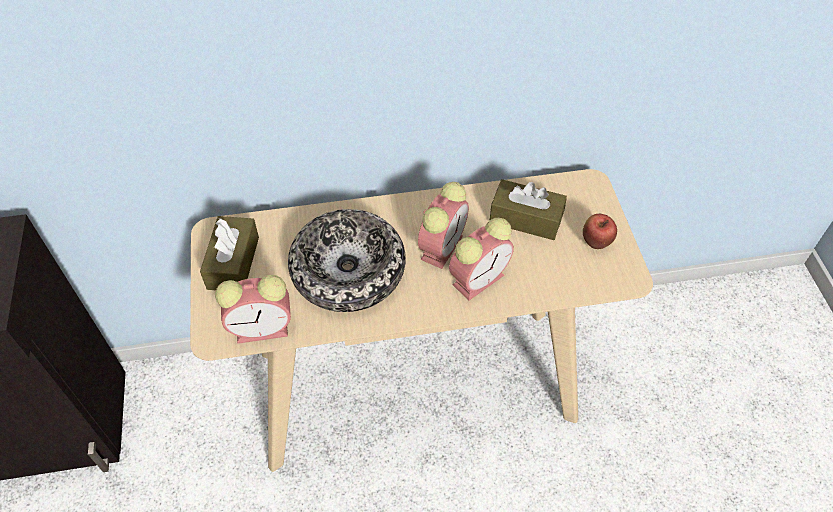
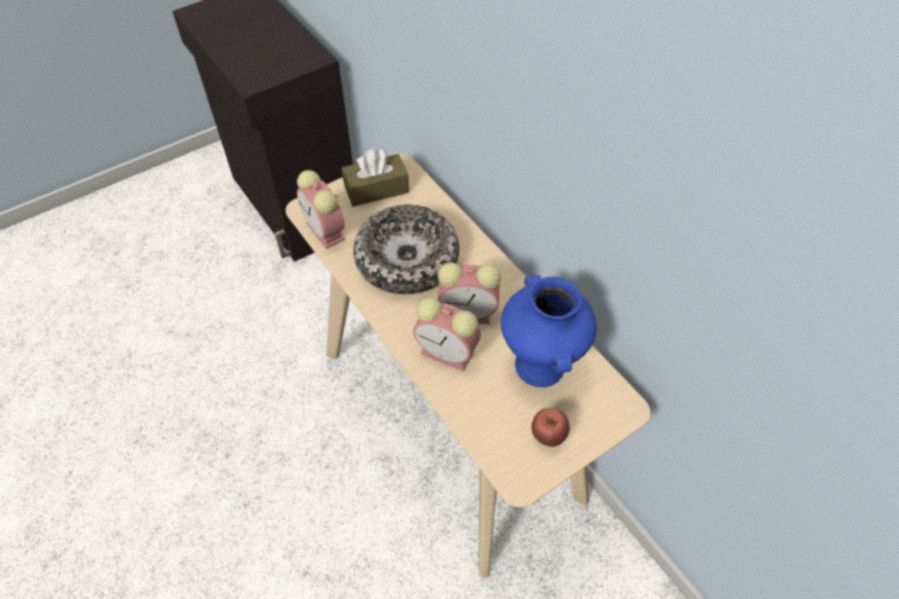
camera: 65 degrees right, 0 degrees up
brown tissue box [490,179,567,240] -> blue vase [501,275,597,387]

